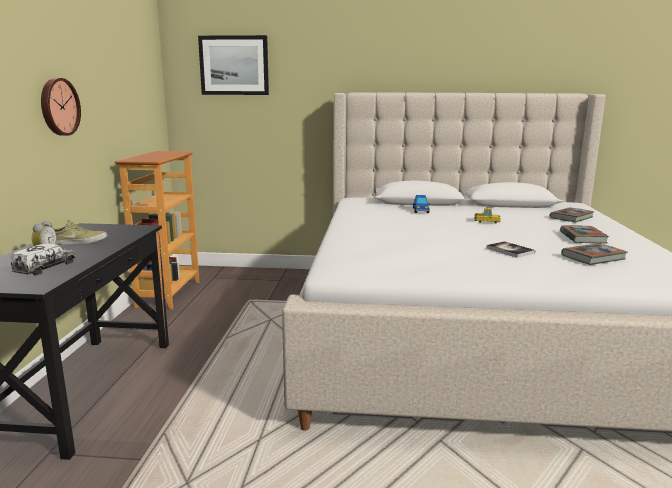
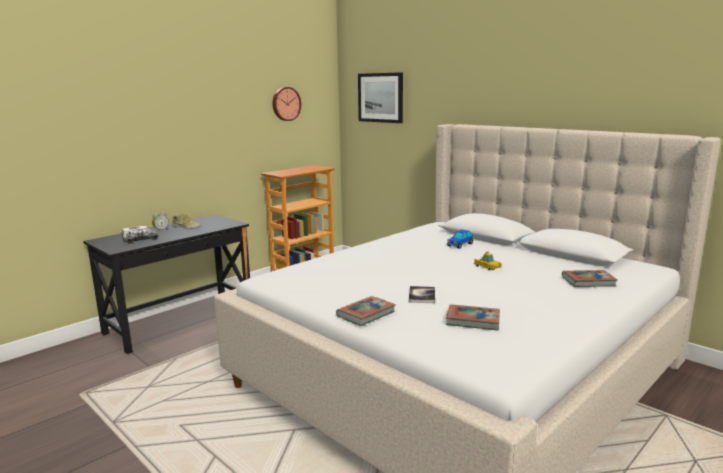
camera: 40 degrees right, 0 degrees up
wall clock [41,78,81,136] -> wall clock moved to [273,87,301,121]
book [560,225,609,244] -> book moved to [336,296,395,326]

